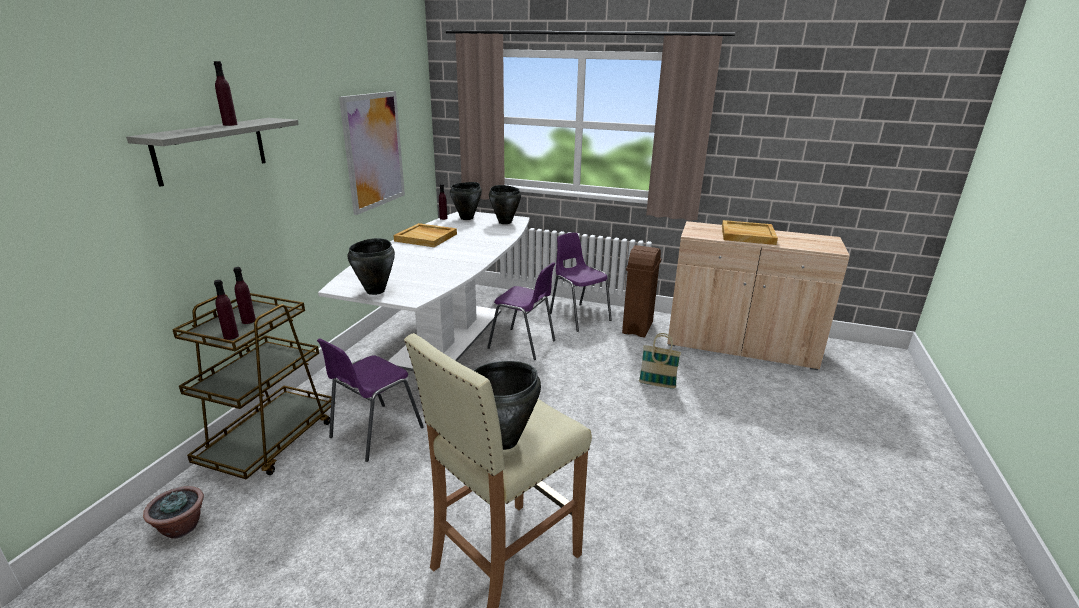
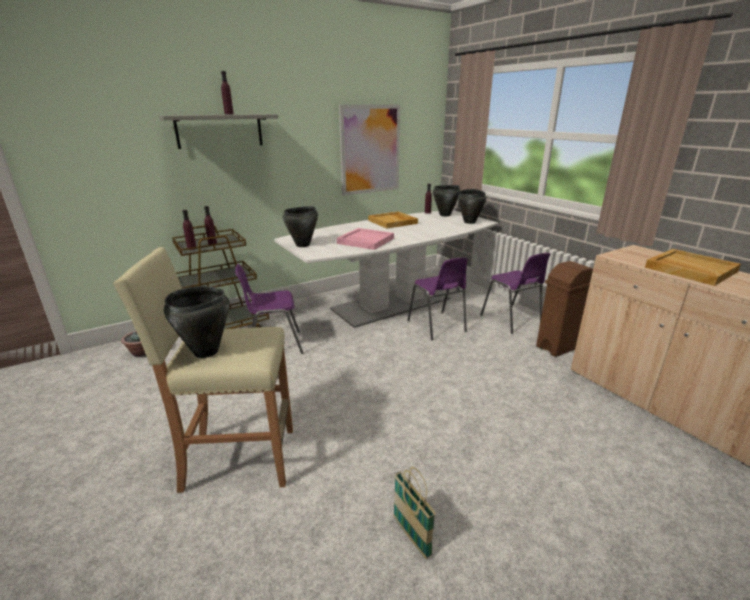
camera: 40 degrees right, 0 degrees up
purple chair [550,233,612,332] -> purple chair turned 150 degrees clockwise [480,253,551,334]
basket [639,333,681,389] -> basket moved to [393,467,436,559]
none -> pink tray [337,228,394,250]

